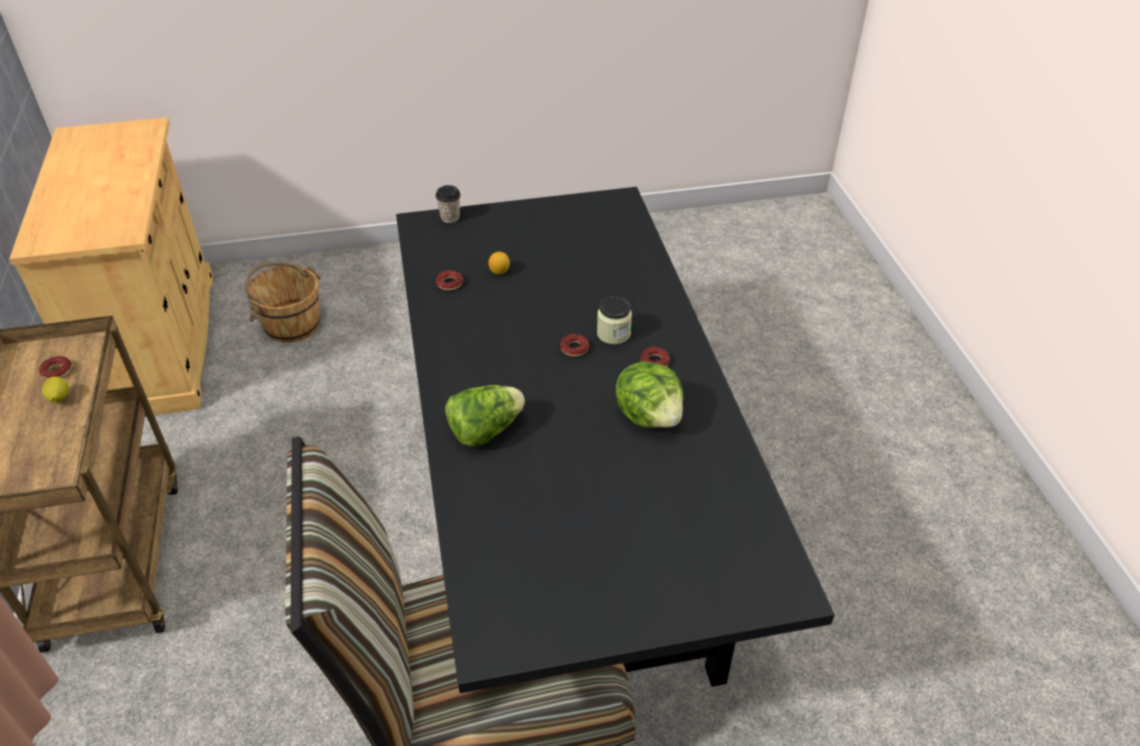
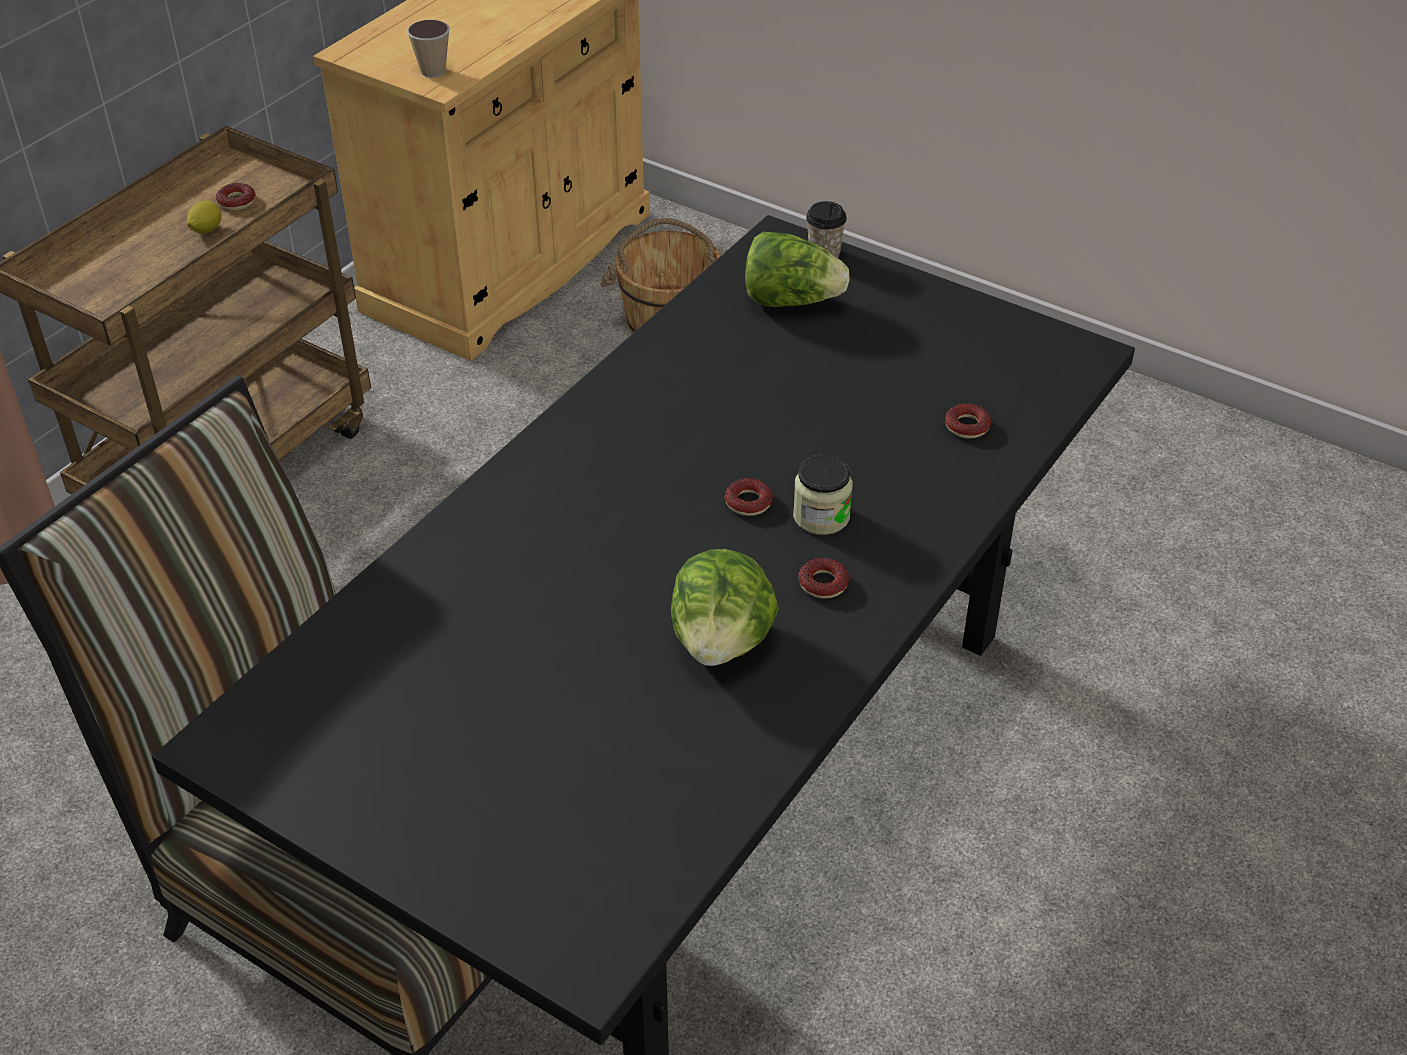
camera: 45 degrees right, 0 degrees up
donut [436,270,463,290] -> donut moved to [945,403,991,438]
lettuce [445,385,525,447] -> lettuce moved to [745,232,850,307]
lemon [488,252,510,274] -> none
none -> cup [407,19,450,78]

